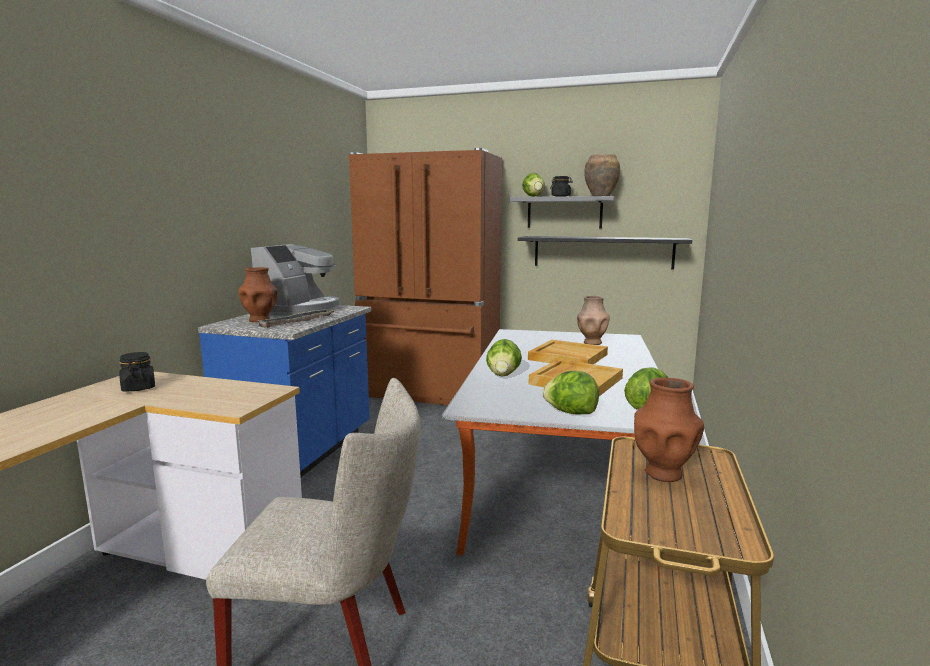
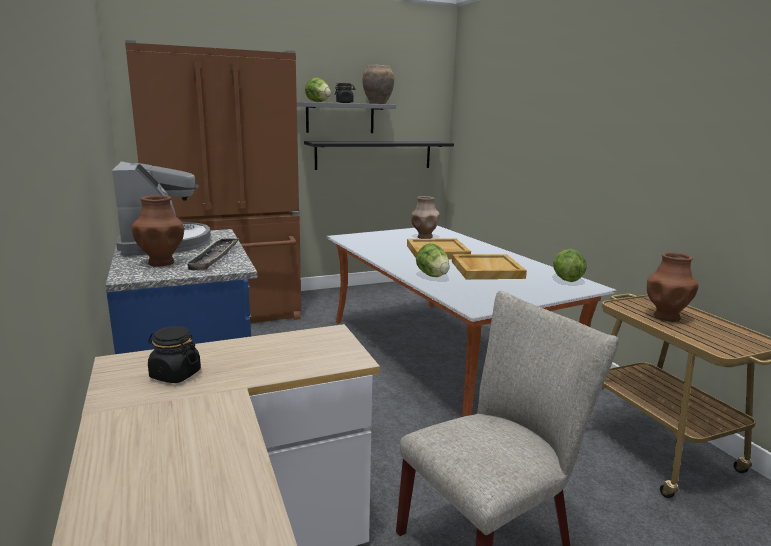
camera: 40 degrees left, 5 degrees up
lettuce [542,371,599,415] -> none

